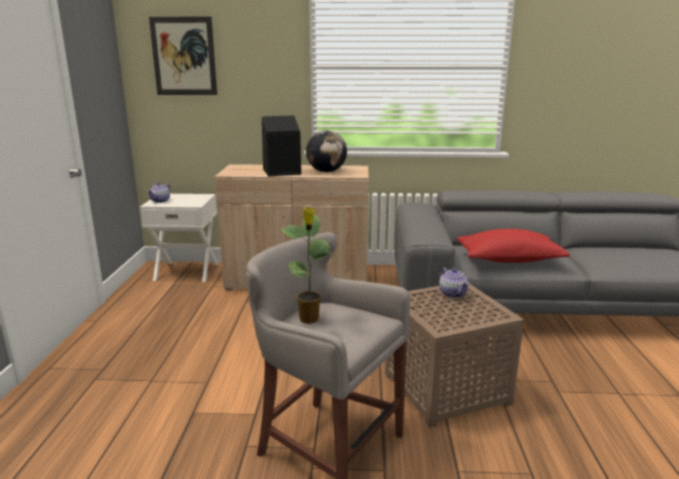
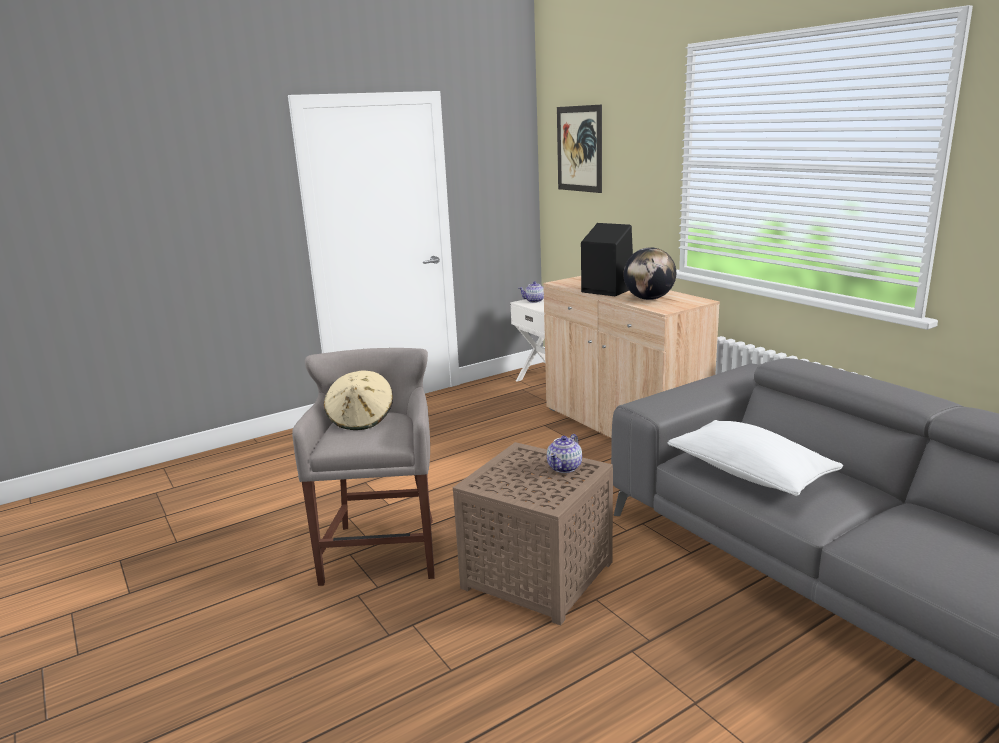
camera: 55 degrees right, 0 degrees up
potted plant [281,208,333,324] -> beige hat [324,371,393,430]
red pillow [457,229,570,263] -> white pillow [668,420,843,496]

